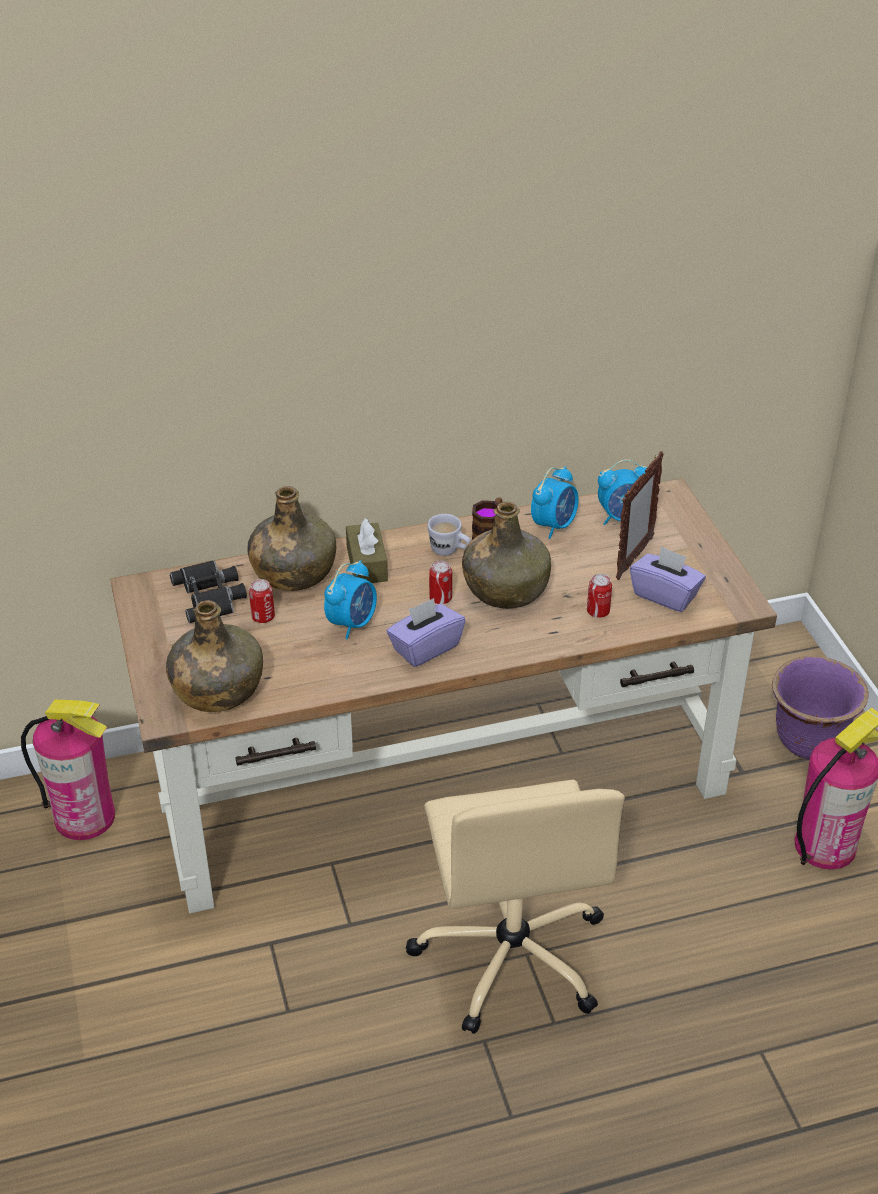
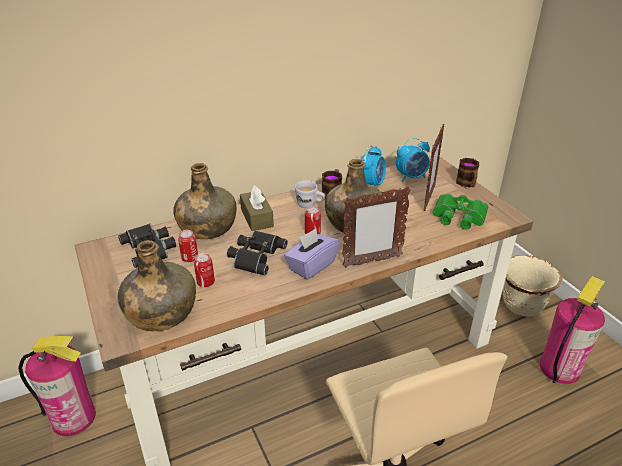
camera: 10 degrees left, 5 degrees down
alarm clock [324,560,377,640] -> black binoculars [227,230,288,275]
can [587,574,612,618] -> can moved to [194,253,215,287]
purple tissue box [630,546,706,612] -> green binoculars [433,194,488,229]
purple planter [772,656,869,760] -> beige planter [503,255,563,317]
none -> picture frame [342,186,411,268]
none -> mug [456,158,479,187]

